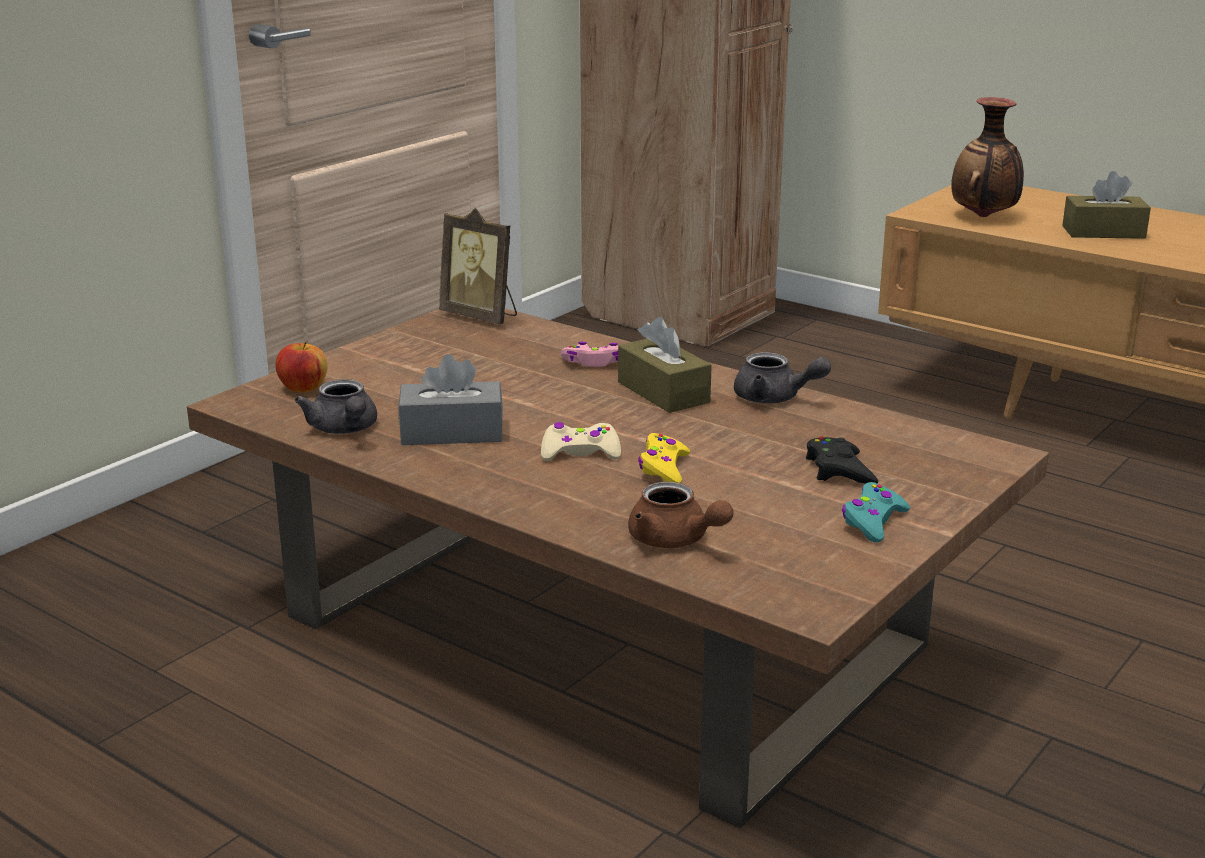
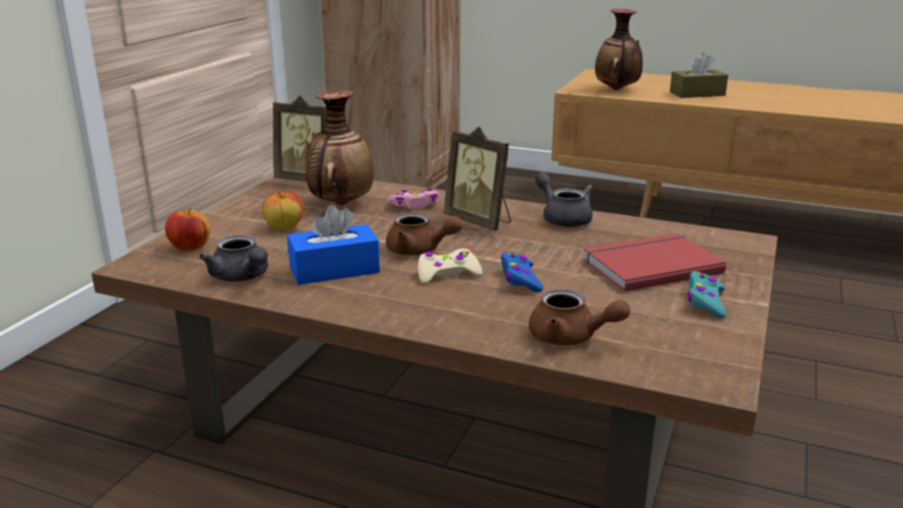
camera: 15 degrees left, 0 degrees up
grey tissue box [398,354,503,445] -> blue tissue box [287,205,380,285]
brown tissue box [618,317,712,413] -> picture frame [443,126,511,231]
yellow game controller [638,433,690,483] -> blue game controller [501,252,543,292]
grey teapot [734,352,831,404] -> grey teapot turned 135 degrees counterclockwise [535,172,593,227]
black game controller [806,436,878,484] -> red book [583,233,726,292]
none -> apple [262,192,304,230]
none -> vase [305,90,374,205]
none -> brown teapot [386,213,463,255]

